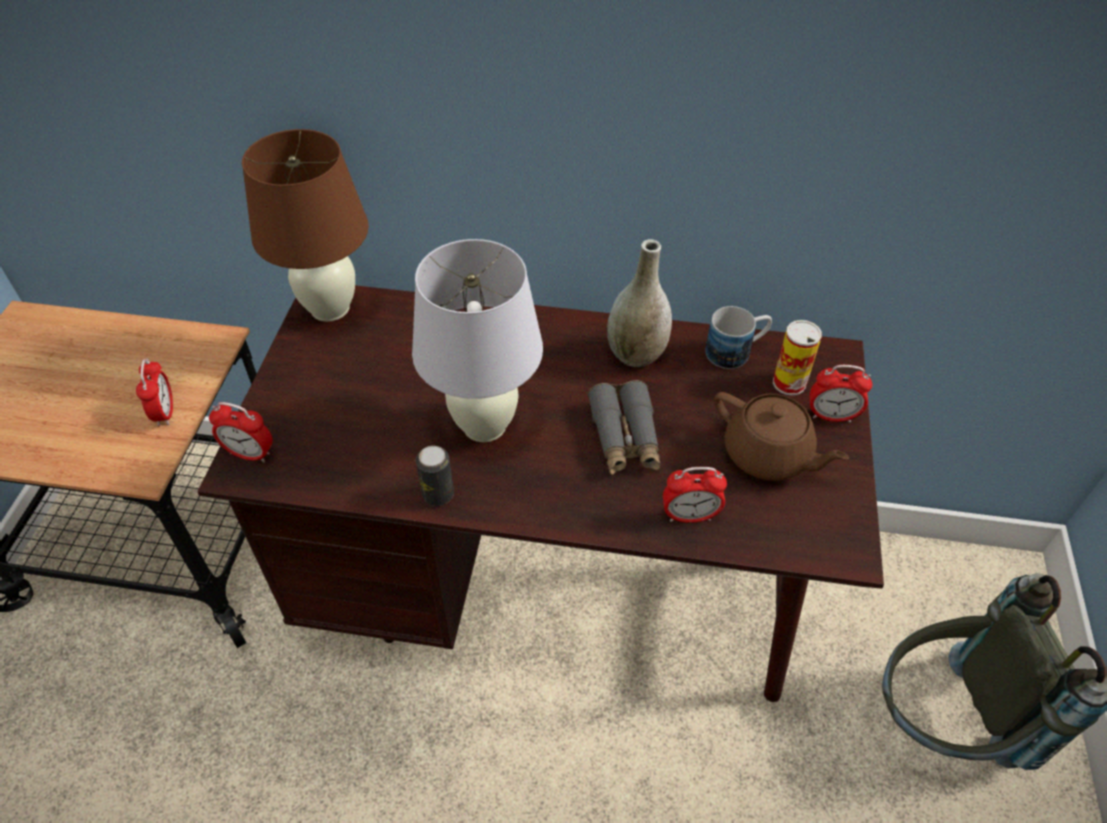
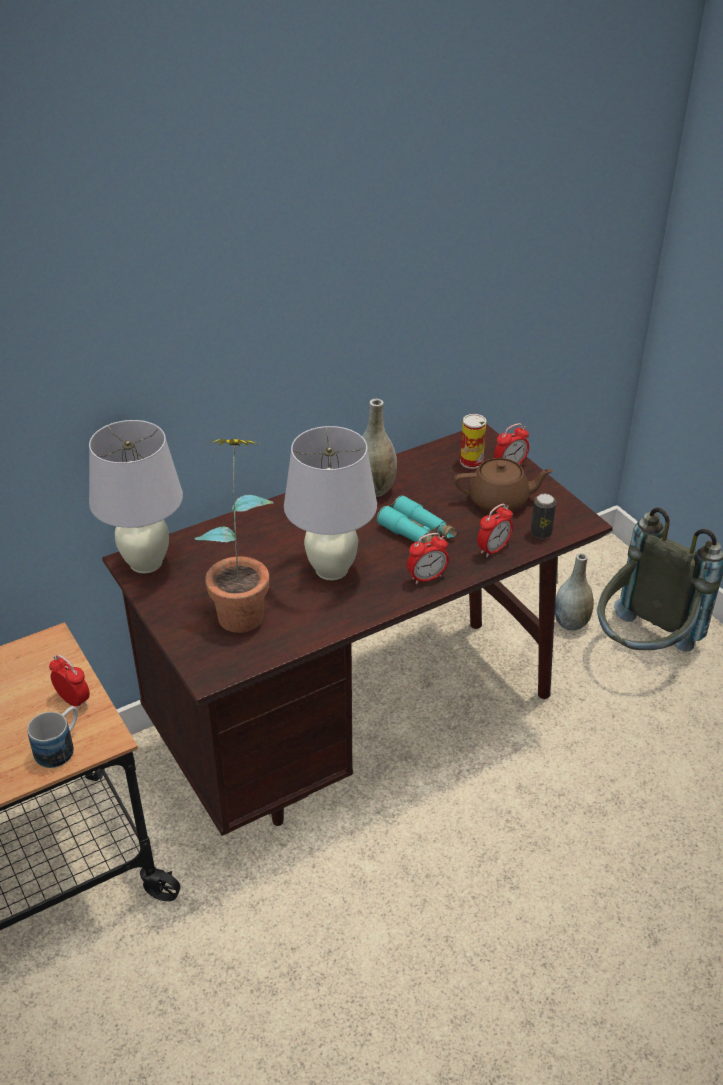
camera: 40 degrees left, 10 degrees down
alarm clock [209,402,273,462] -> alarm clock moved to [407,533,449,584]
brown table lamp [242,129,369,322] -> white table lamp [89,420,183,574]
can [416,446,454,506] -> can moved to [531,494,556,538]
grey binoculars [588,380,661,475] -> turquoise binoculars [377,495,457,543]
mug [705,306,772,369] -> mug moved to [27,706,78,768]
none -> potted plant [194,438,274,633]
none -> grey vase [555,553,594,631]

